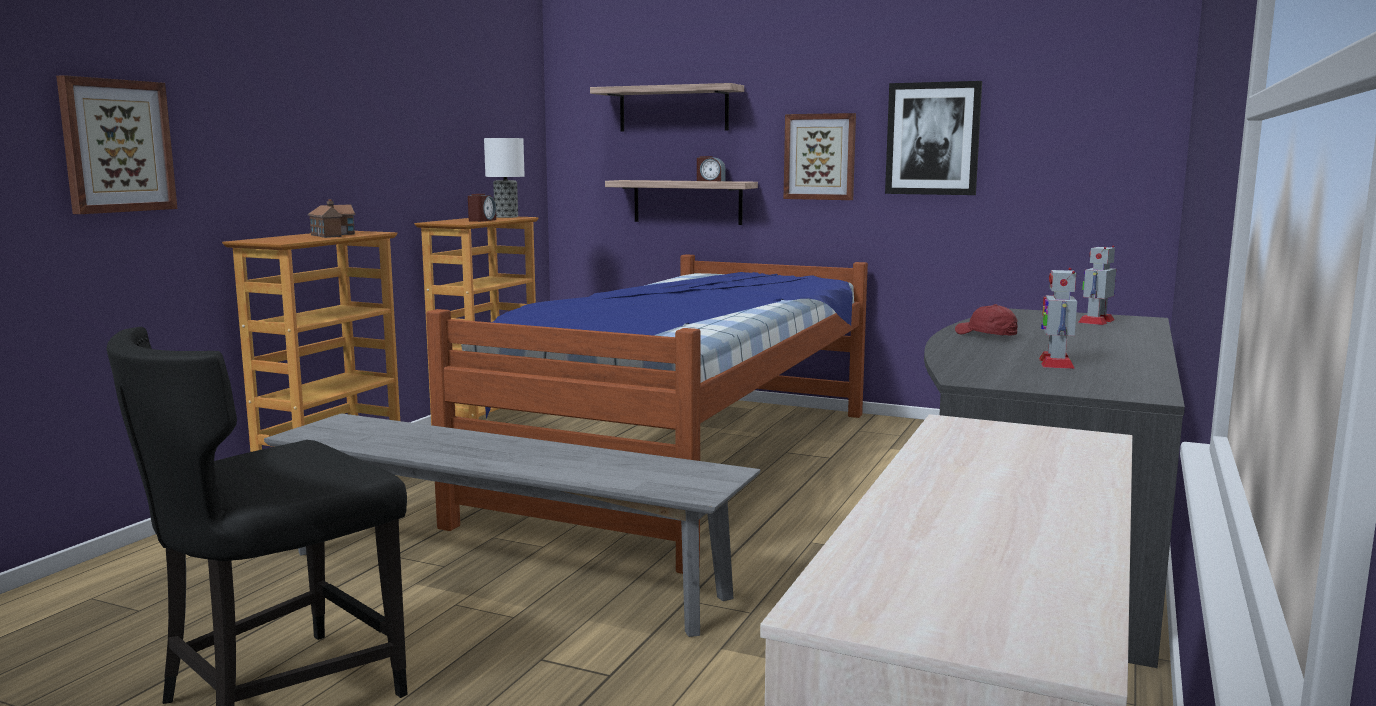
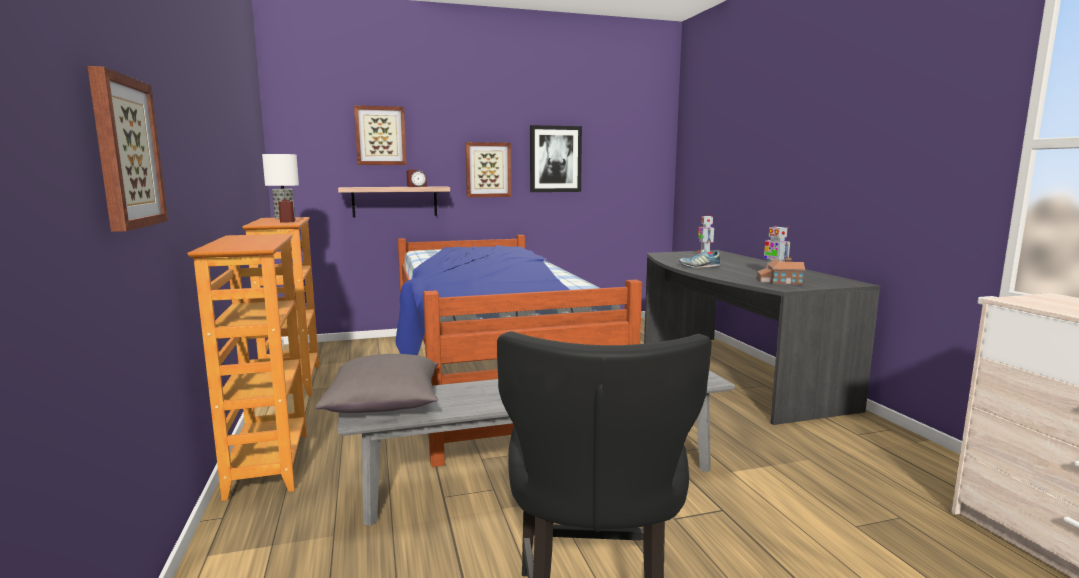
camera: 40 degrees left, 0 degrees up
toy house [308,199,355,238] -> toy house moved to [757,256,805,285]
shelf [590,83,744,131] -> picture [354,105,407,165]
red cap [955,304,1018,335] -> shoe [679,249,721,268]
none -> grey pillow [316,354,438,413]

